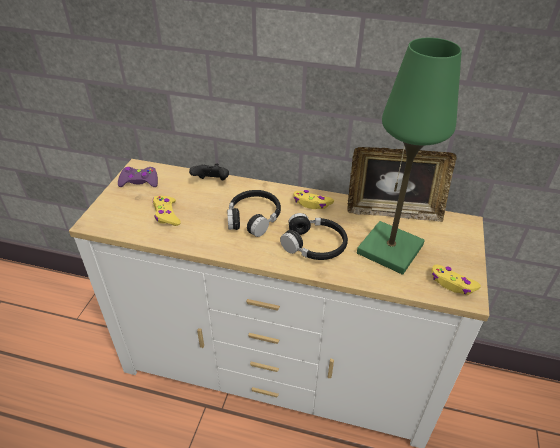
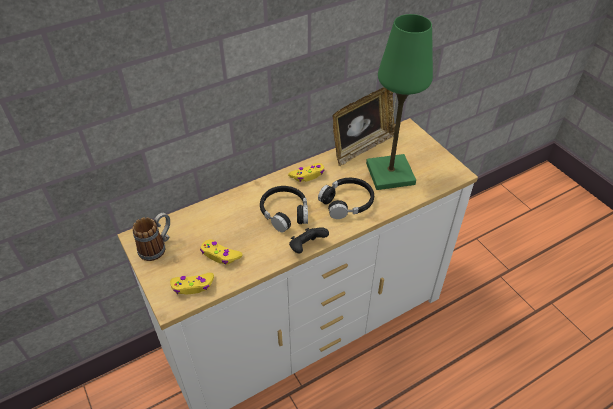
camera: 45 degrees left, 5 degrees up
purple game controller [118,167,158,187] -> mug [132,213,170,261]
black game controller [189,164,229,180] -> black game controller moved to [289,227,329,253]
yellow game controller [432,264,481,295] -> yellow game controller moved to [170,273,214,295]

